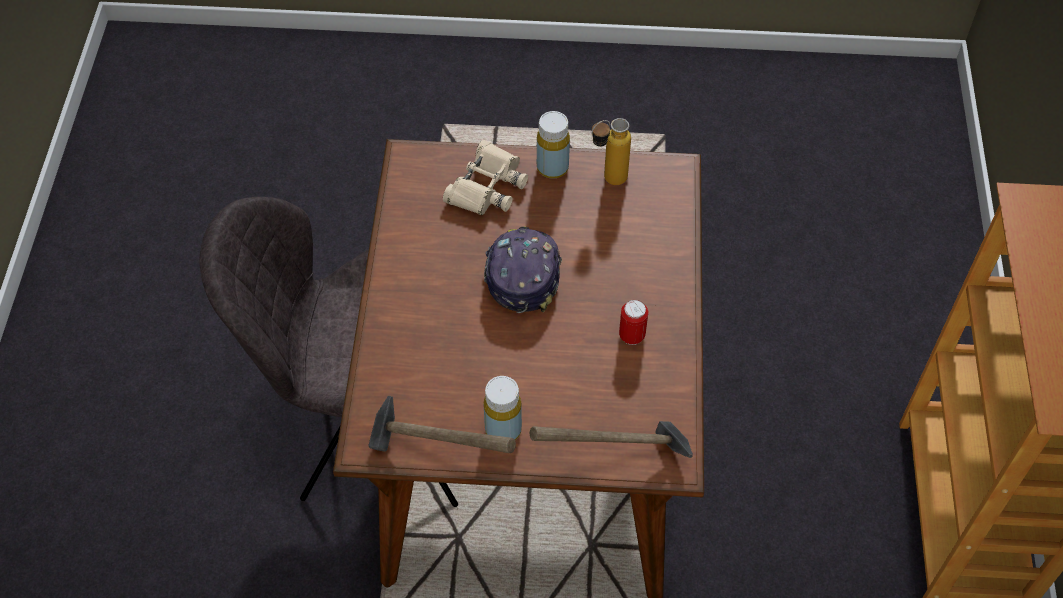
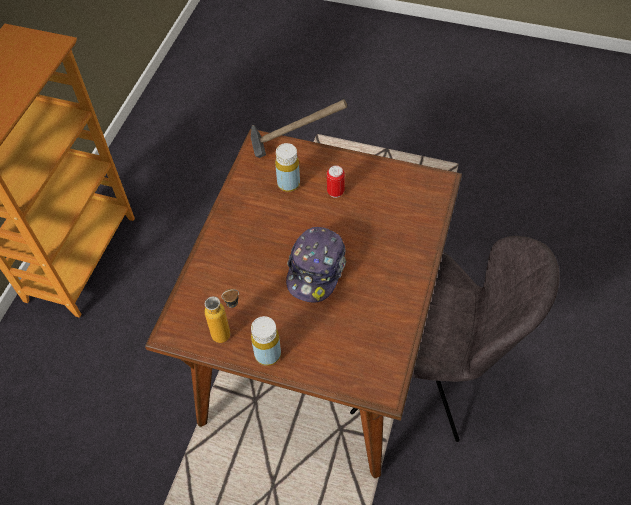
camera: 165 degrees left, 0 degrees up
hammer [368,396,516,453] -> none
beige binoculars [443,140,528,215] -> none
yellow bottle [484,376,522,440] -> yellow bottle moved to [275,143,300,192]
can [619,300,648,345] -> can moved to [327,165,345,198]

